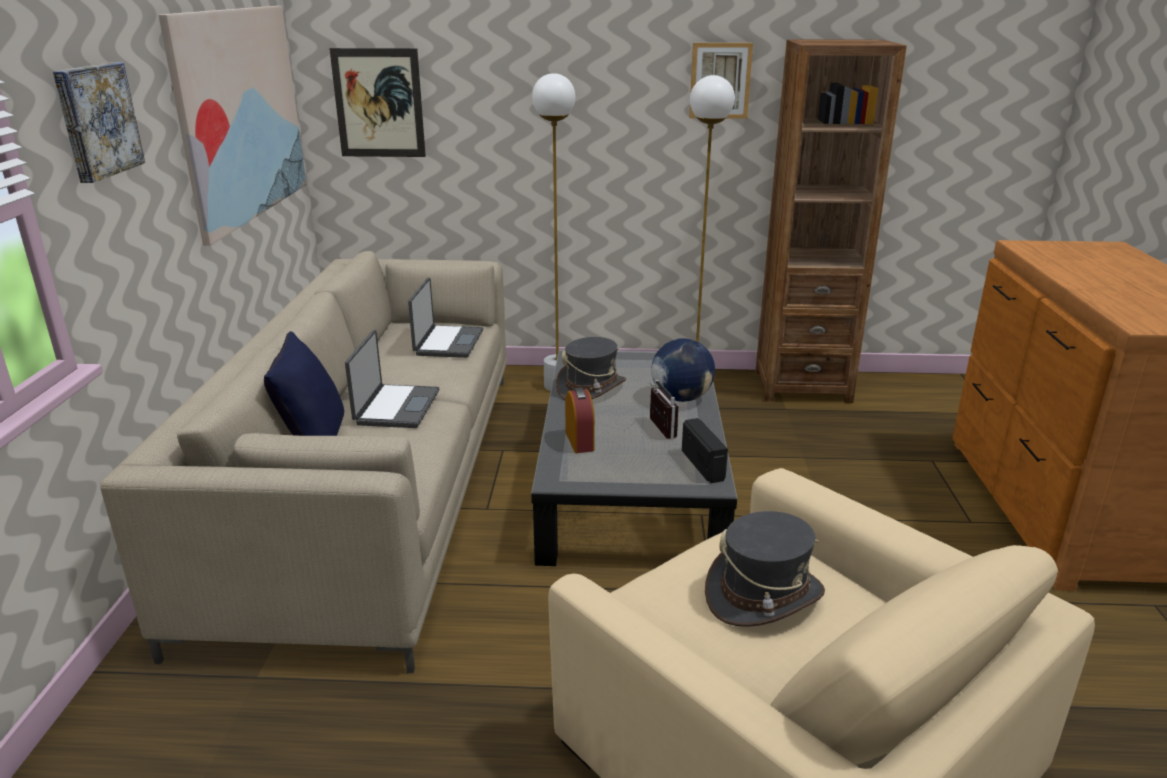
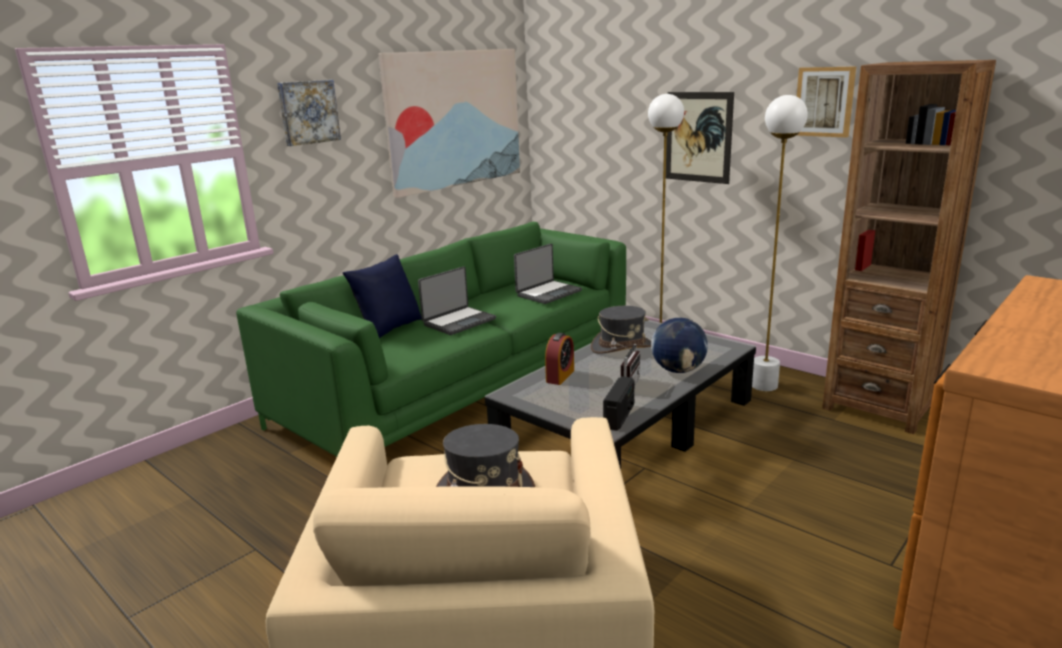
camera: 40 degrees right, 5 degrees down
beige sofa [100,251,507,673] -> green sofa [236,222,626,458]
picture [329,48,426,157] -> picture moved to [666,92,734,184]

